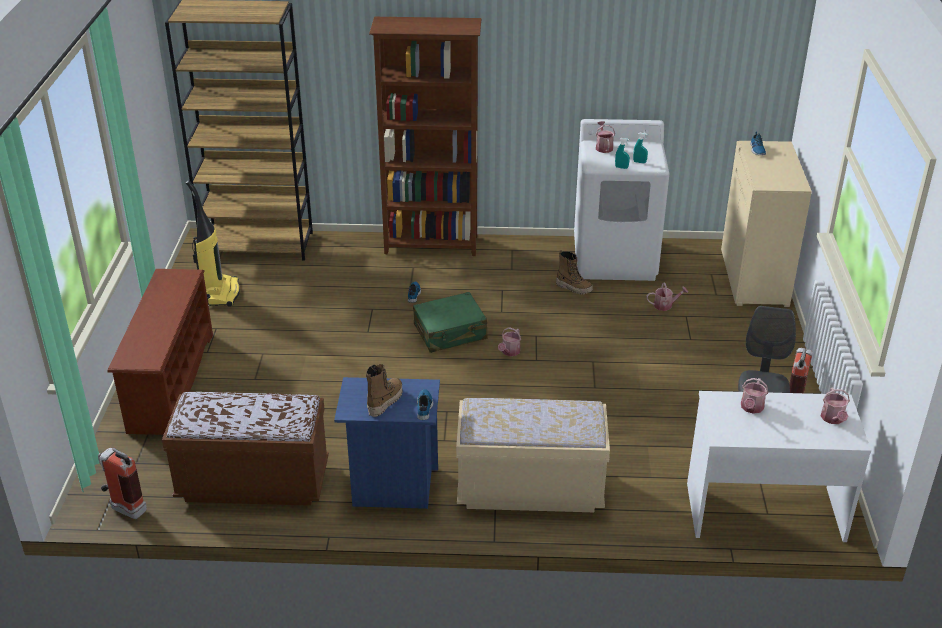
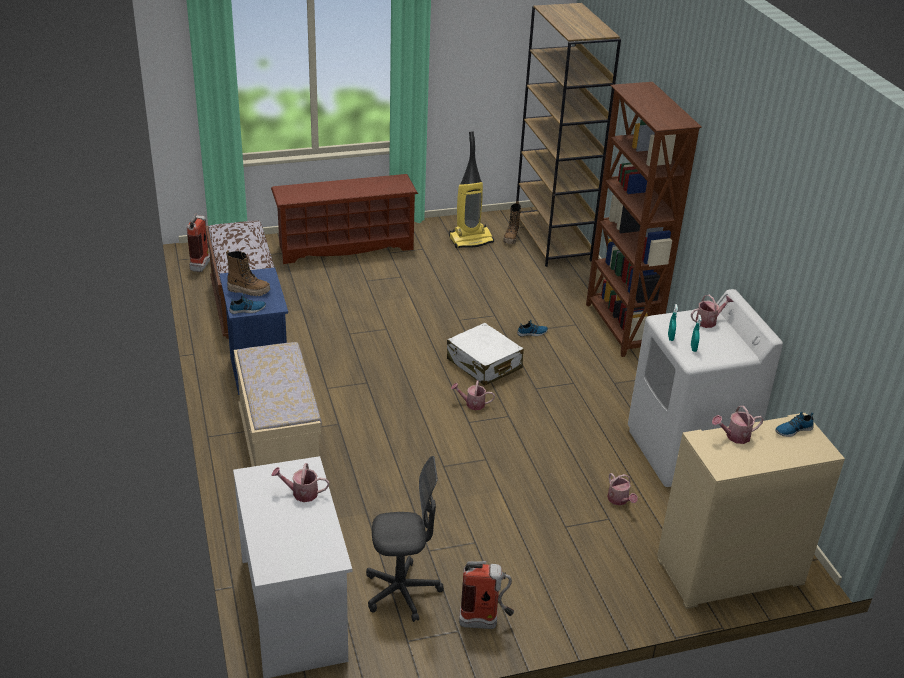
camera: 70 degrees right, 0 degrees up
green suitcase [413,292,488,353] -> white suitcase [447,323,524,386]
boot [556,250,593,295] -> boot moved to [503,201,521,244]
watering can [821,388,850,424] -> watering can moved to [712,406,764,444]

